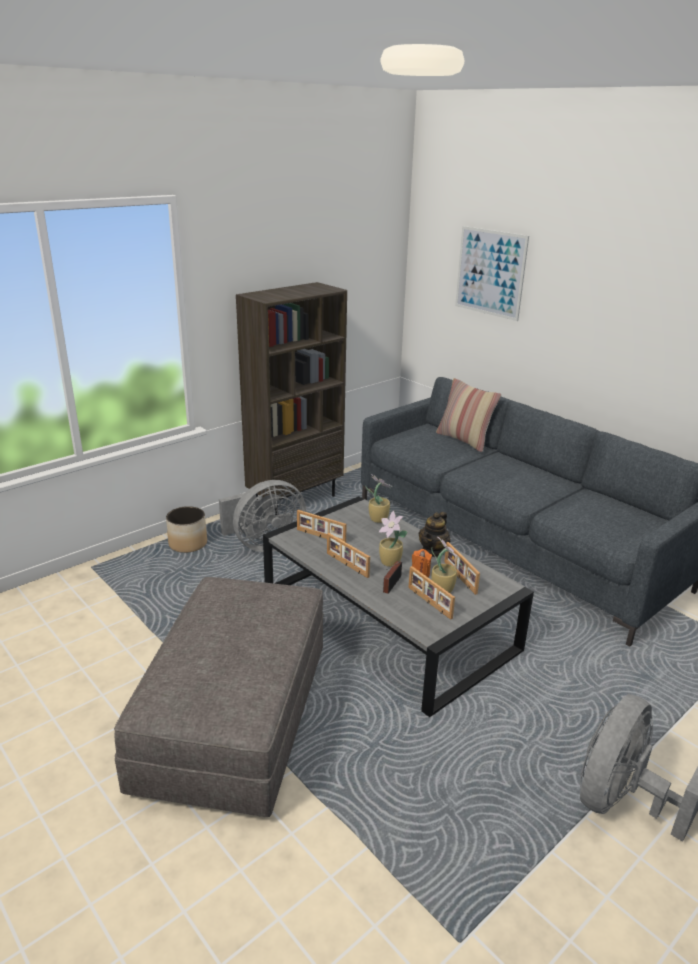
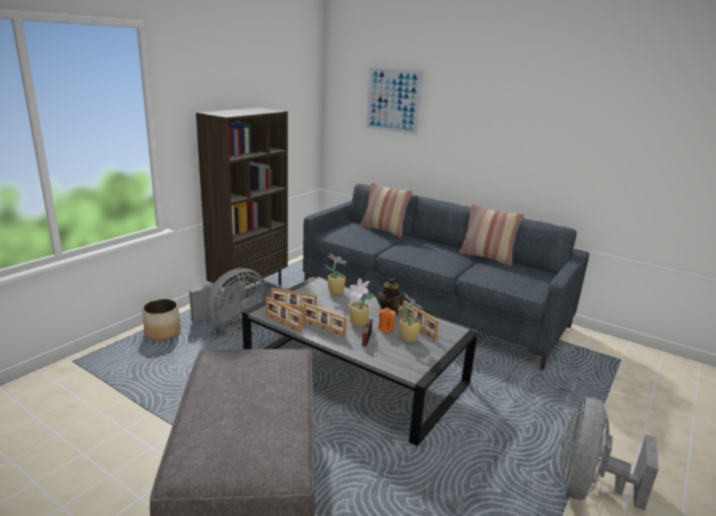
camera: 15 degrees left, 5 degrees down
picture frame [408,566,455,620] -> picture frame moved to [266,296,302,332]
none -> pillow [459,204,524,266]

